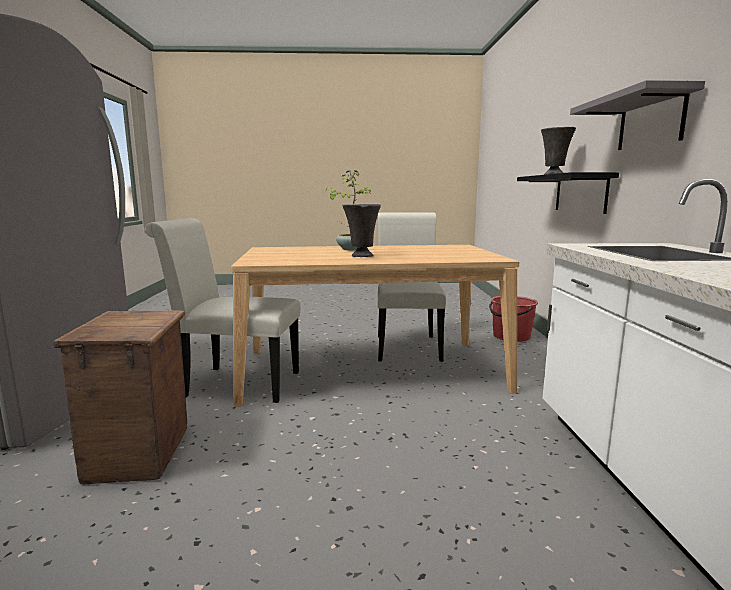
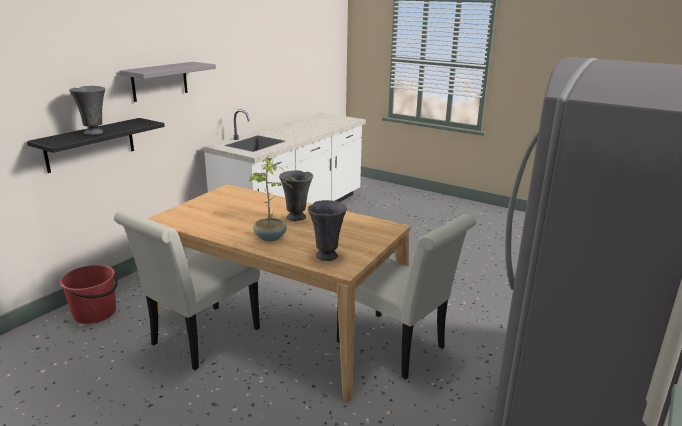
camera: 145 degrees left, 10 degrees up
crate [53,311,187,484] -> none
none -> grey vase [308,200,347,261]

